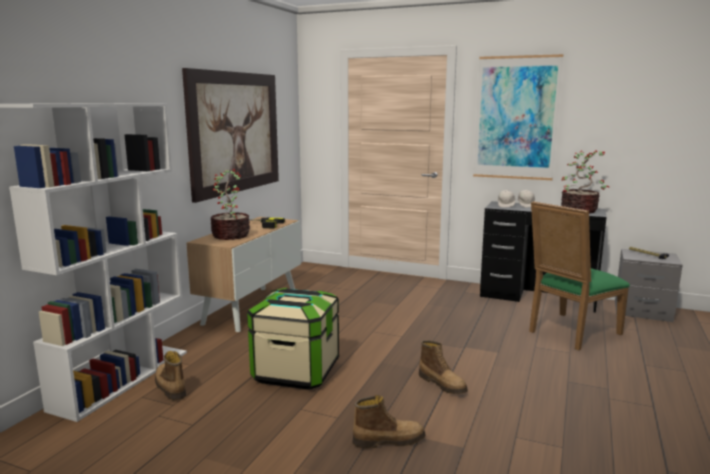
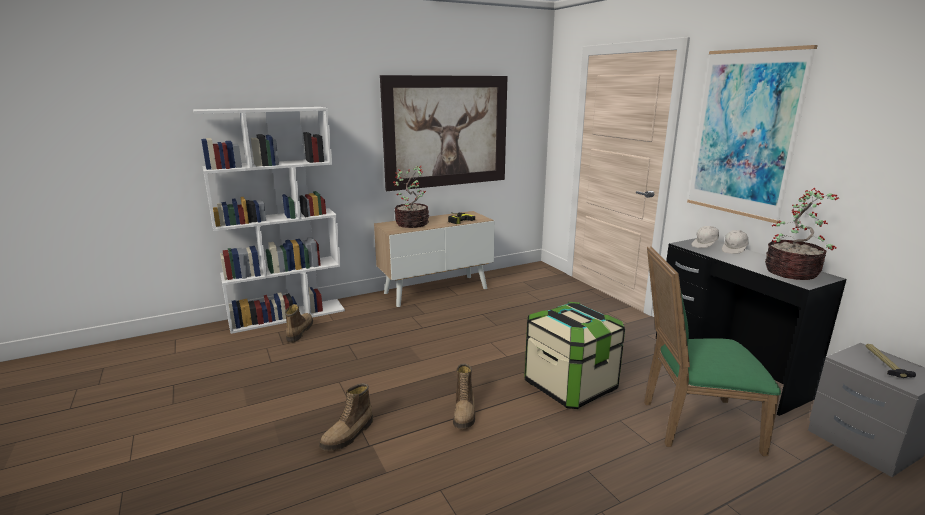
camera: 40 degrees right, 5 degrees up
storage box [247,288,339,390] -> storage box moved to [524,302,625,409]
boot [352,395,426,448] -> boot turned 90 degrees clockwise [319,383,373,451]

